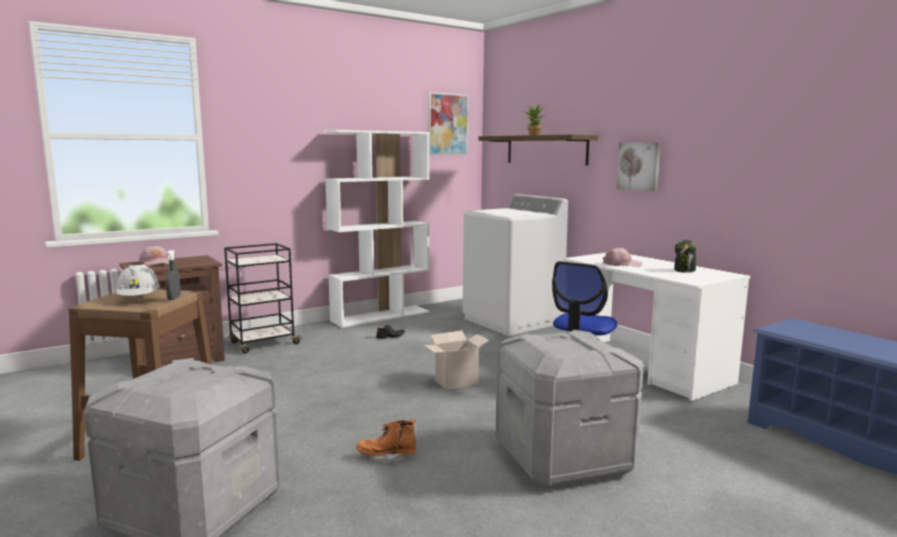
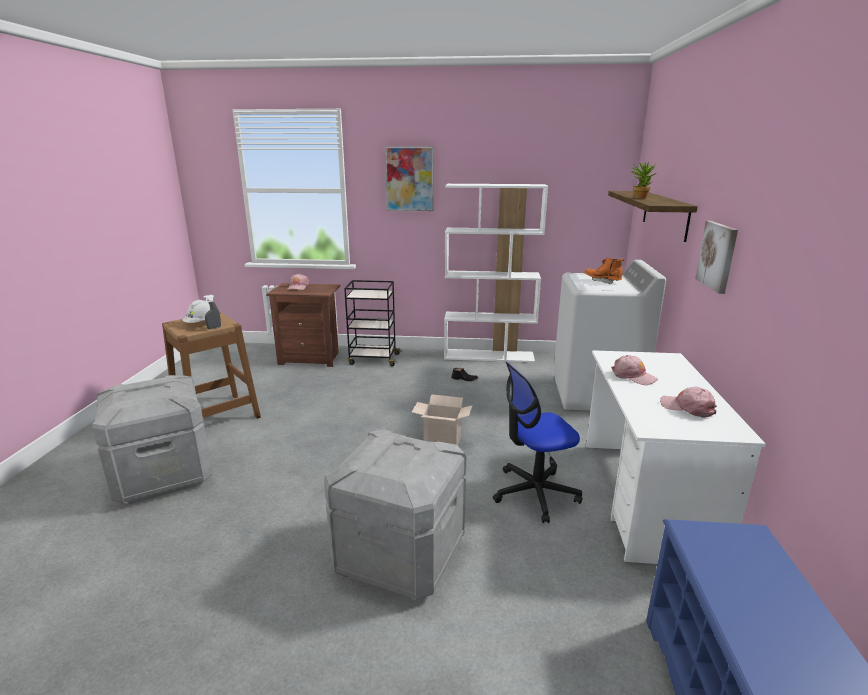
camera: 40 degrees right, 10 degrees up
orange boot [356,419,416,462] -> orange boot moved to [584,258,624,284]
picture [428,92,469,155] -> picture moved to [385,146,434,211]
jar [674,240,696,273] -> pink cap [660,387,717,418]

